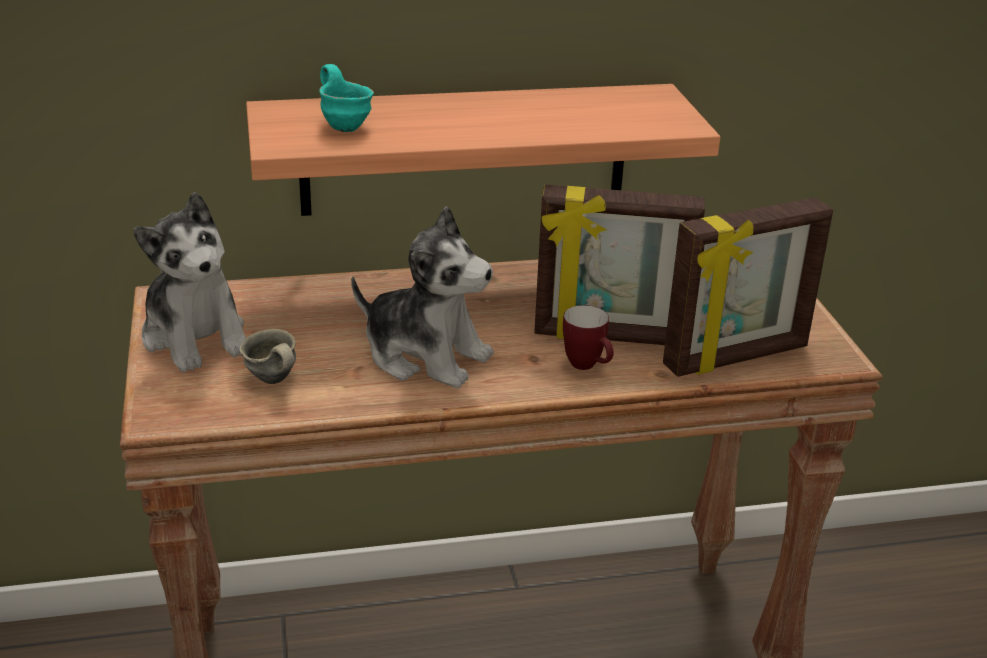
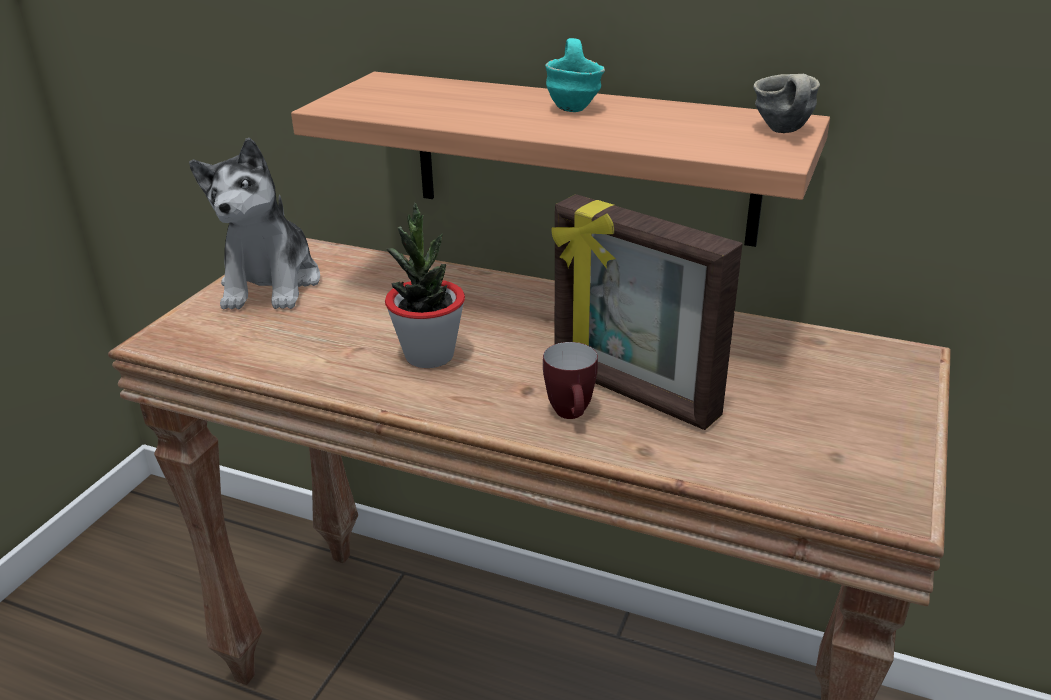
camera: 35 degrees right, 0 degrees up
grey mug [240,329,296,384] -> grey mug moved to [753,74,820,133]
turquoise mug [319,64,374,132] -> turquoise mug moved to [545,38,605,112]
plush toy [351,206,494,388] -> potted plant [385,203,465,368]
picture frame [663,197,833,377] -> none

